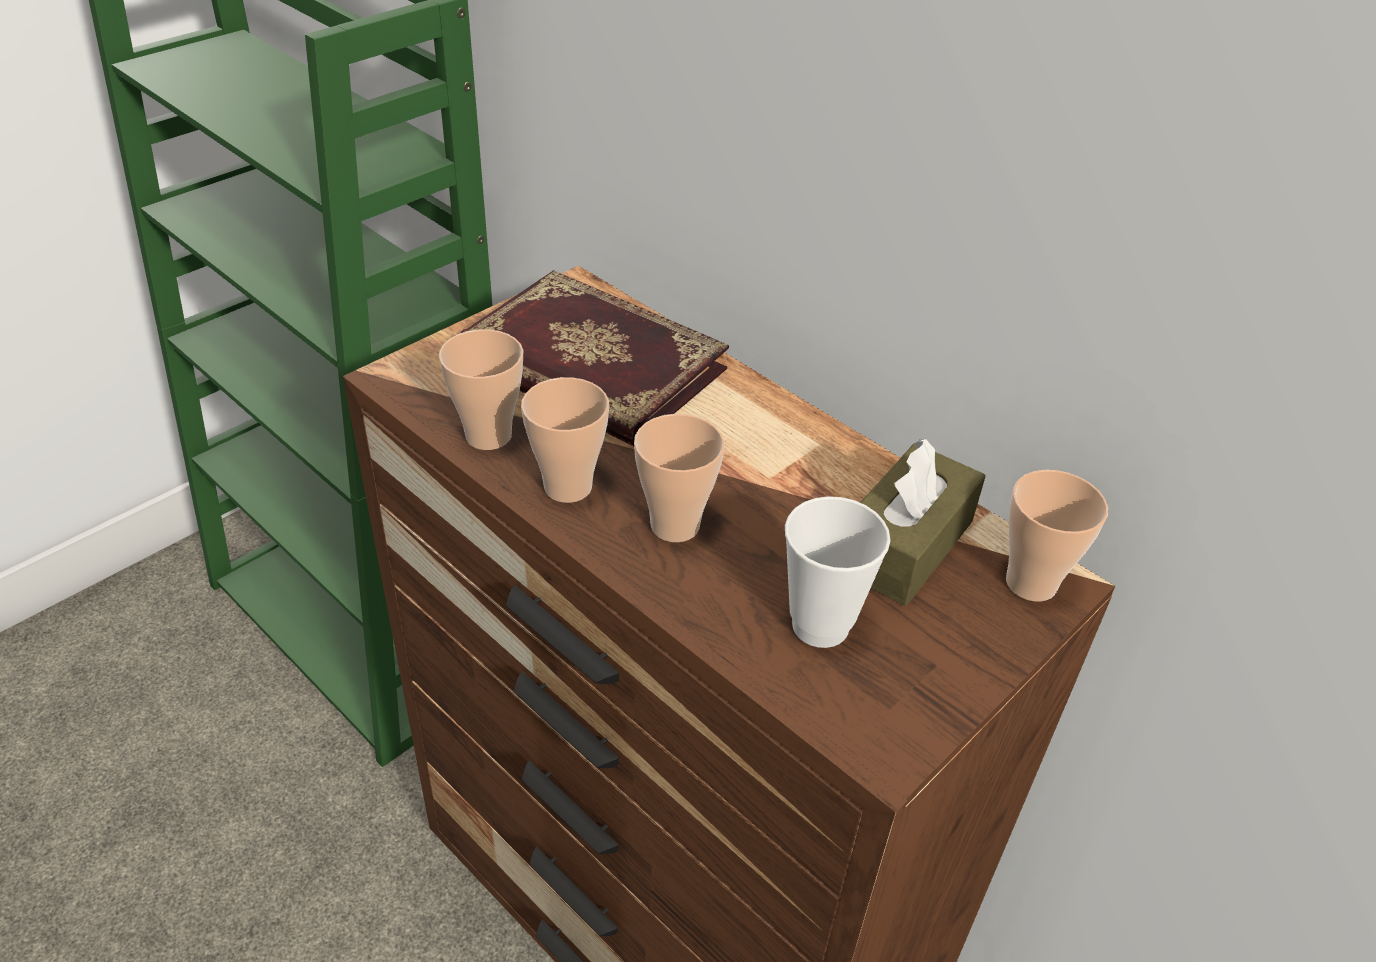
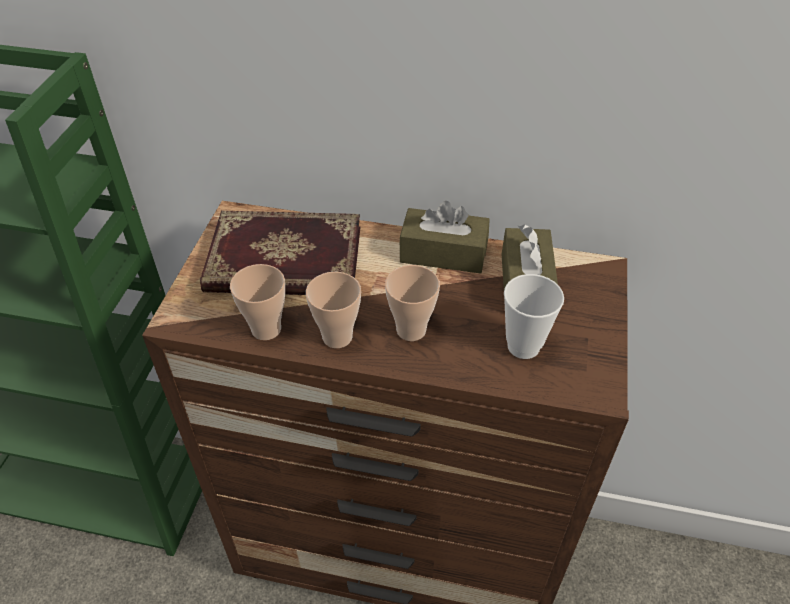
camera: 30 degrees left, 5 degrees up
cup [1006,470,1108,602] -> none
none -> brown tissue box [399,201,490,274]

